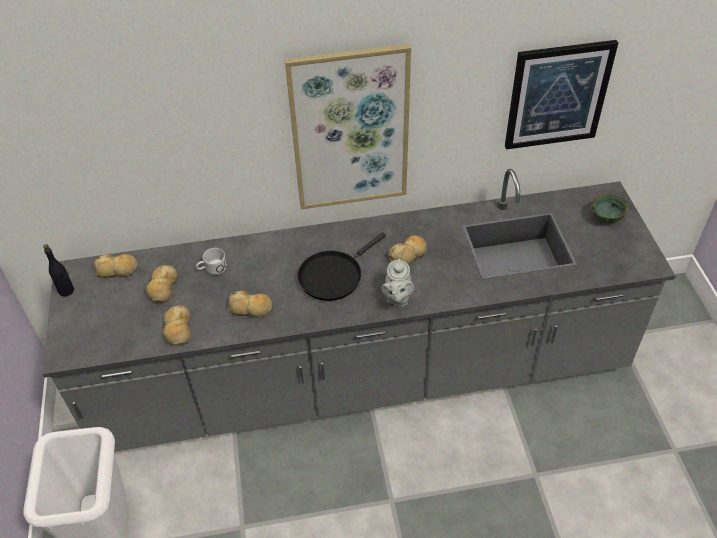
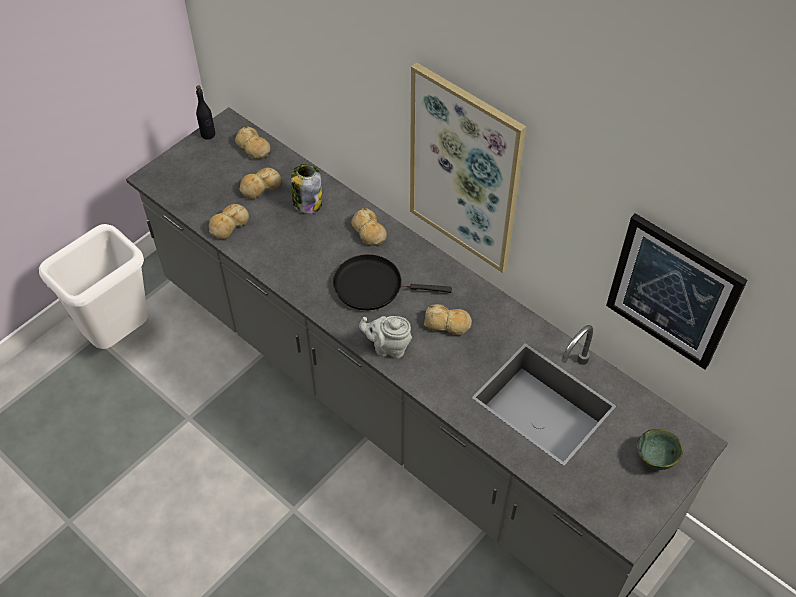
camera: 50 degrees right, 5 degrees up
white mug [196,248,227,275] -> jar [291,164,322,214]
bread [228,291,272,318] -> bread moved to [351,208,387,246]
grey teapot [381,259,414,308] -> grey teapot turned 45 degrees clockwise [359,316,412,359]

